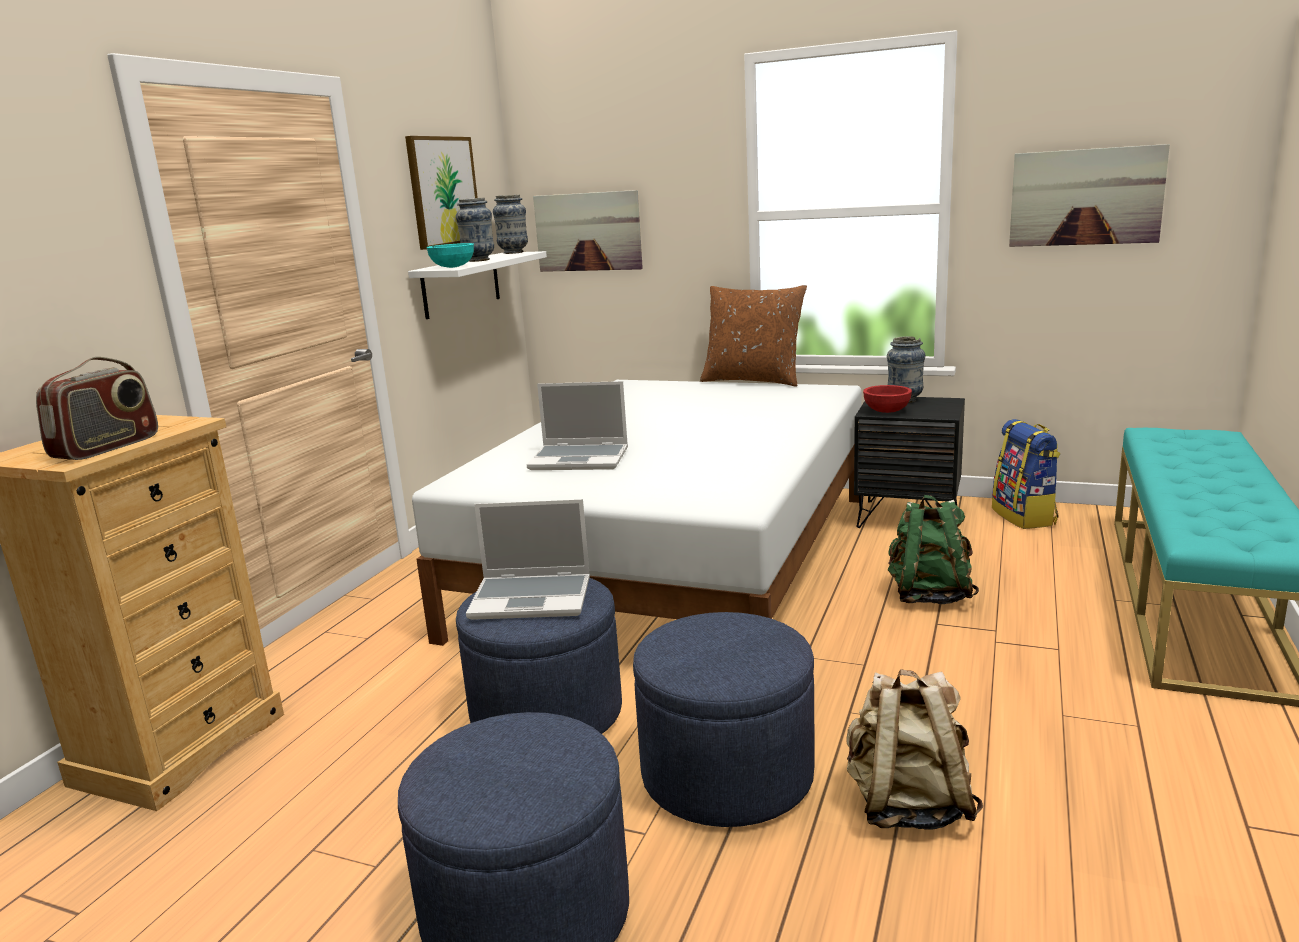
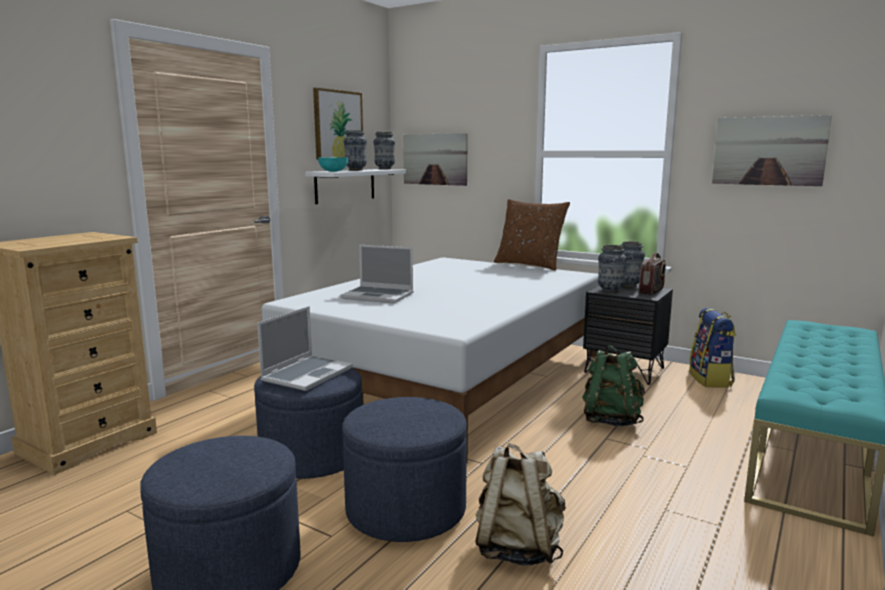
camera: 10 degrees right, 5 degrees down
radio [36,357,158,460] -> radio moved to [639,253,666,295]
laptop [466,499,590,620] -> laptop turned 75 degrees counterclockwise [257,306,353,391]
red bowl [863,385,912,413] -> vase [598,245,626,293]

